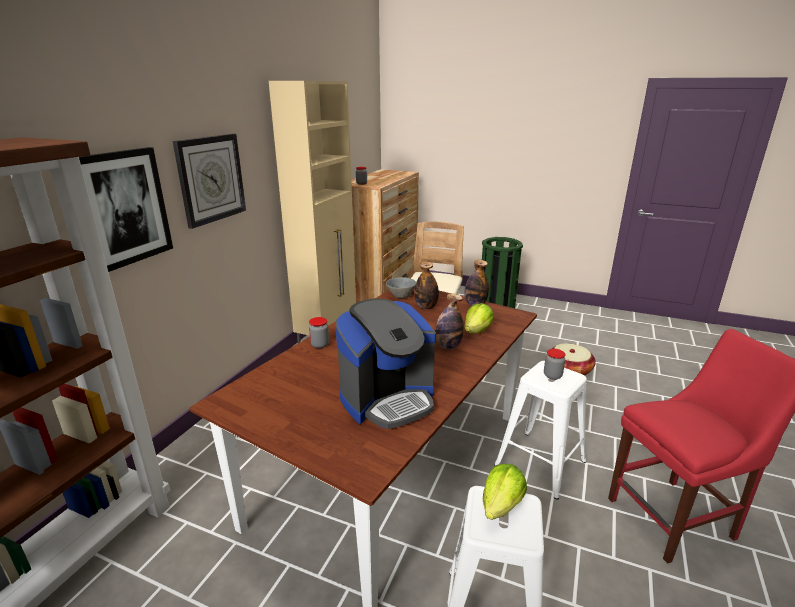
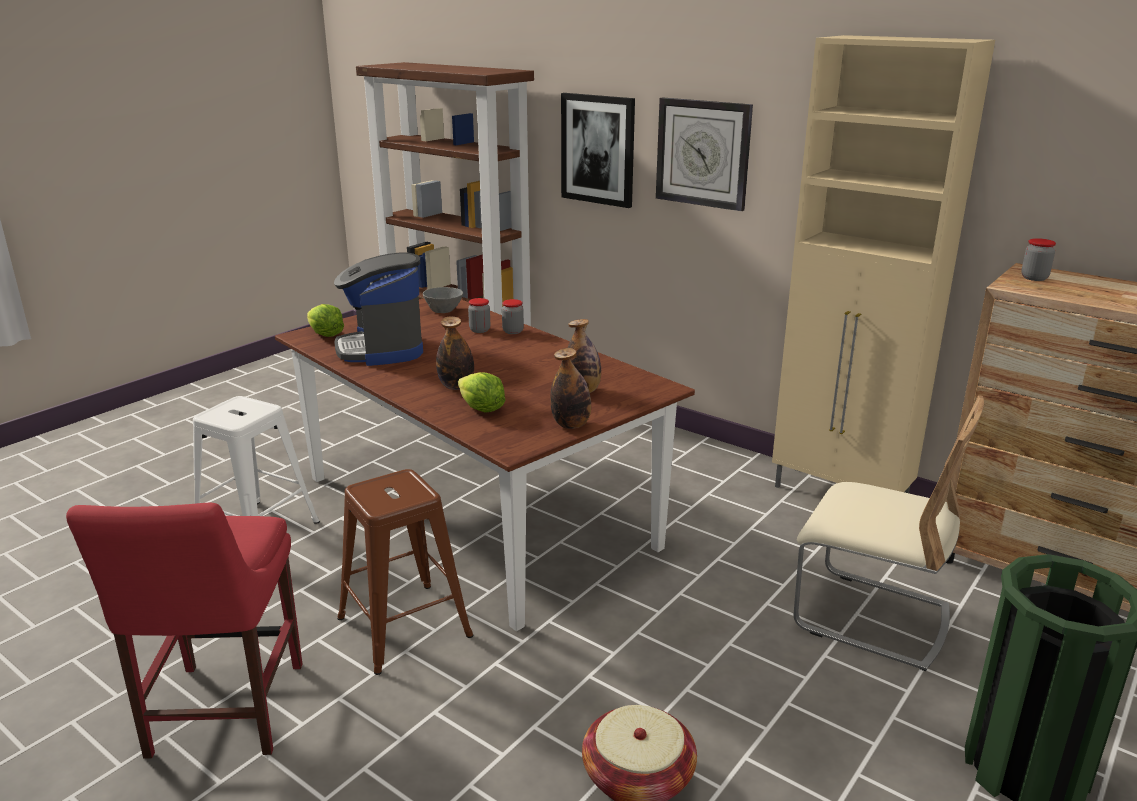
camera: 105 degrees right, 0 degrees up
grey bowl [386,277,416,298] -> grey bowl moved to [423,287,463,313]
lettuce [483,464,527,520] -> lettuce moved to [307,304,344,337]
white stool [494,361,587,499] -> brown stool [337,469,473,675]
jar [544,349,566,380] -> jar moved to [468,298,490,333]

